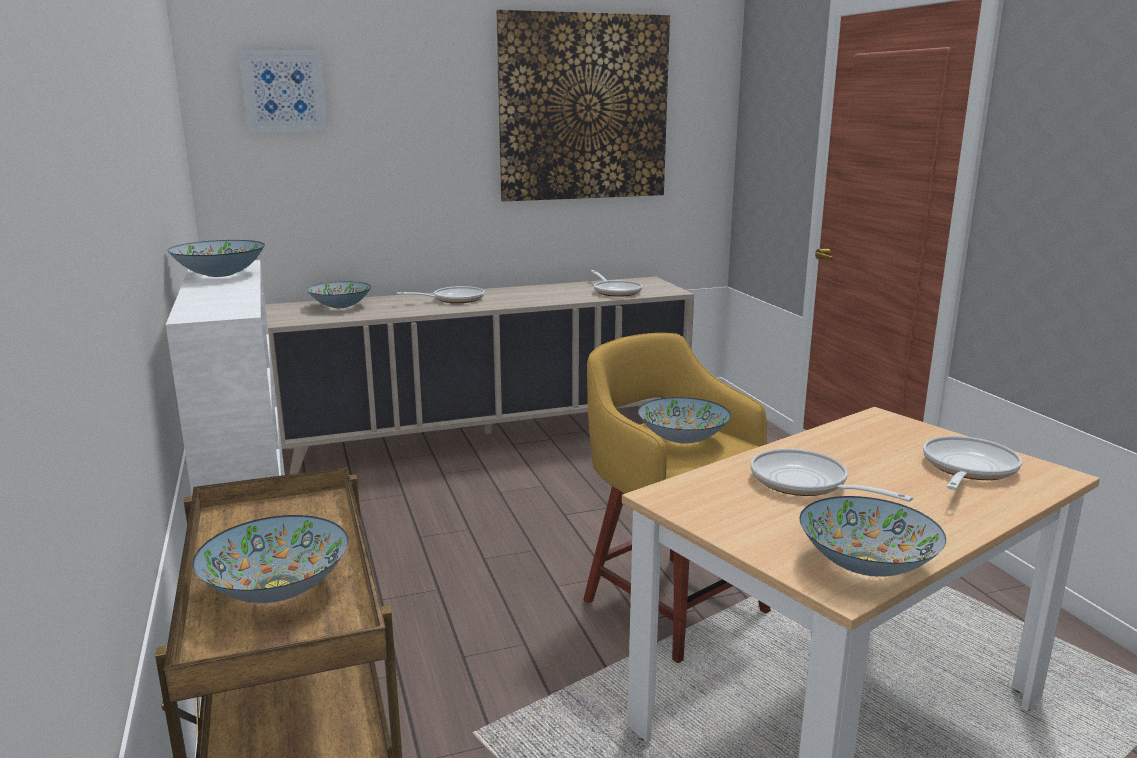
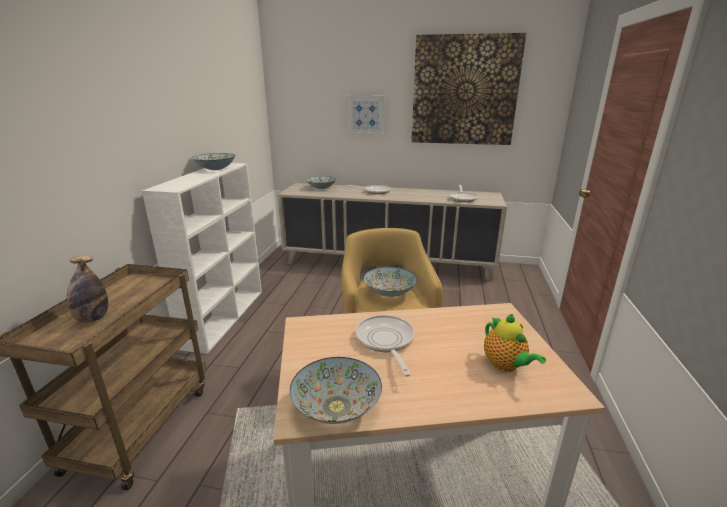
camera: 30 degrees right, 5 degrees up
bowl [193,515,348,603] -> bottle [67,256,108,323]
picture [239,49,328,132] -> picture moved to [347,95,385,135]
frying pan [923,436,1022,490] -> teapot [484,314,546,372]

